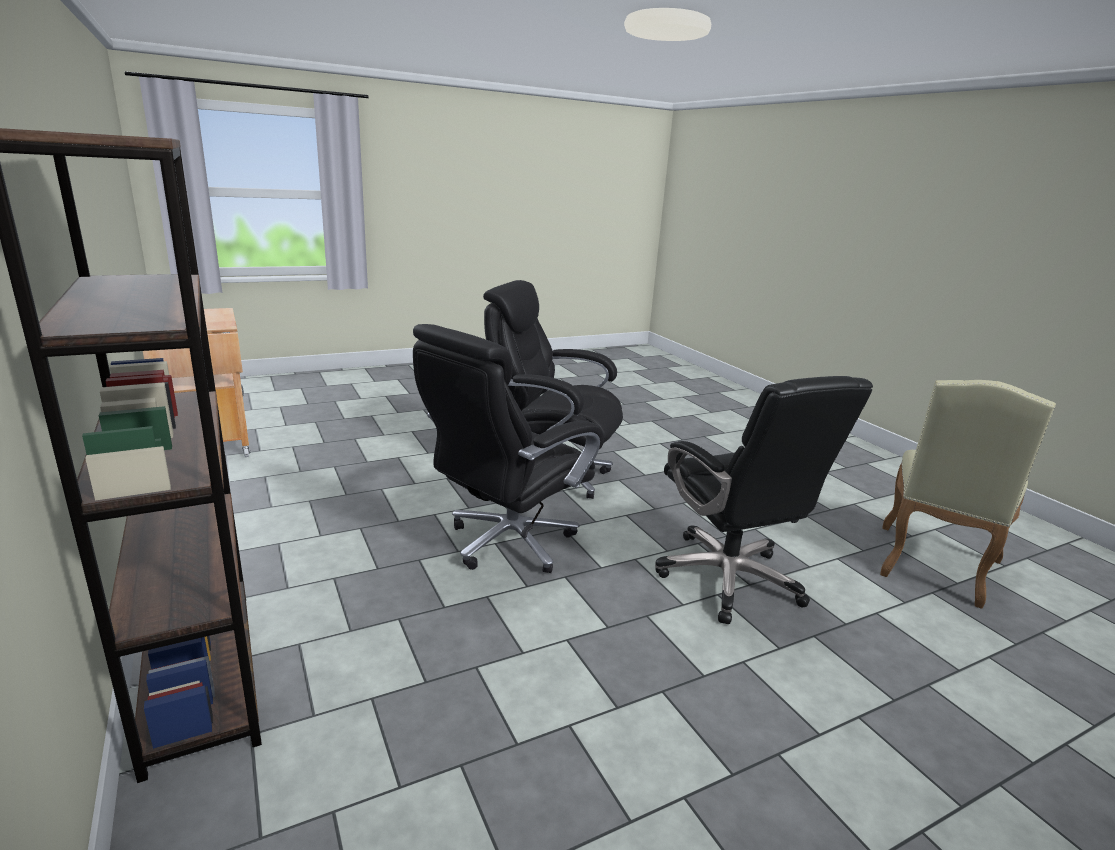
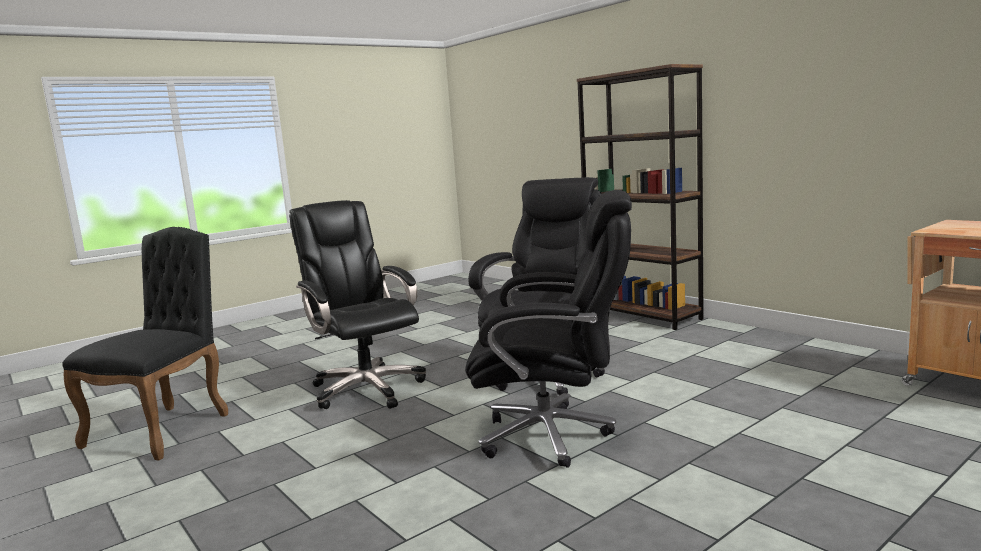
camera: 170 degrees right, 10 degrees down
beige chair [880,380,1056,609] -> black chair [62,227,228,461]

